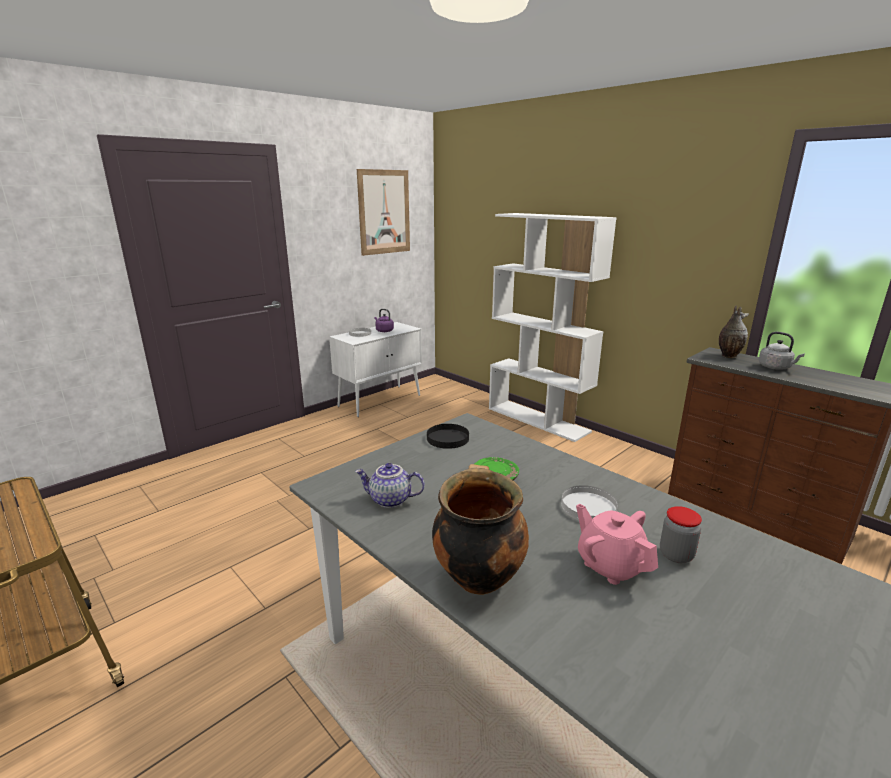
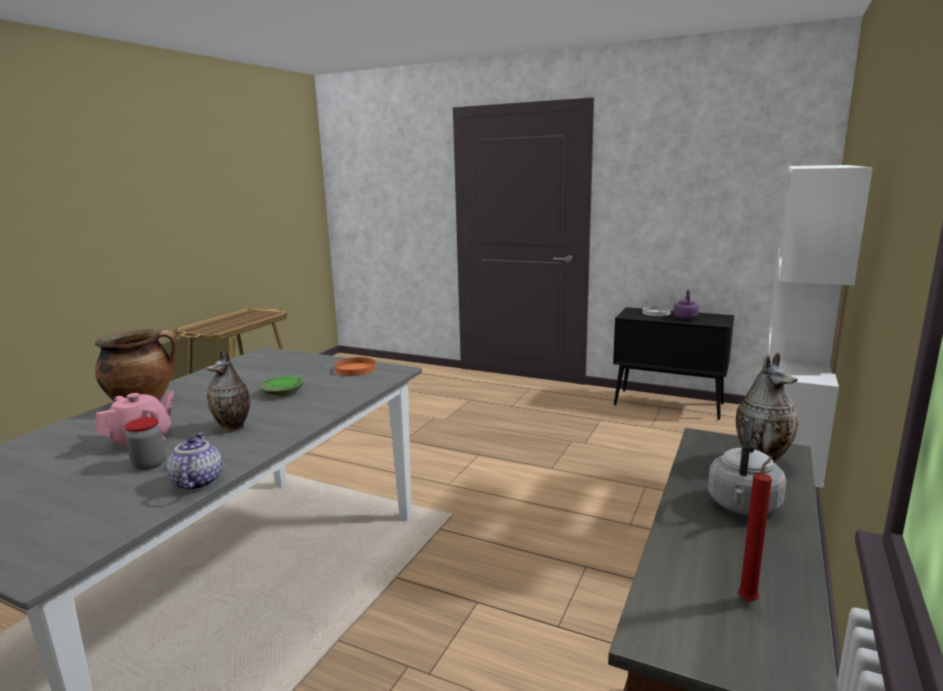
camera: 70 degrees right, 5 degrees down
white cabinet [329,322,422,417] -> black cabinet [613,307,734,420]
teapot [355,463,425,508] -> teapot moved to [167,433,222,491]
picture [357,169,410,256] -> none
black plate [427,424,469,449] -> orange plate [334,357,376,376]
white plate [561,485,618,520] -> vase [206,349,250,432]
none -> red candle [738,456,772,602]

